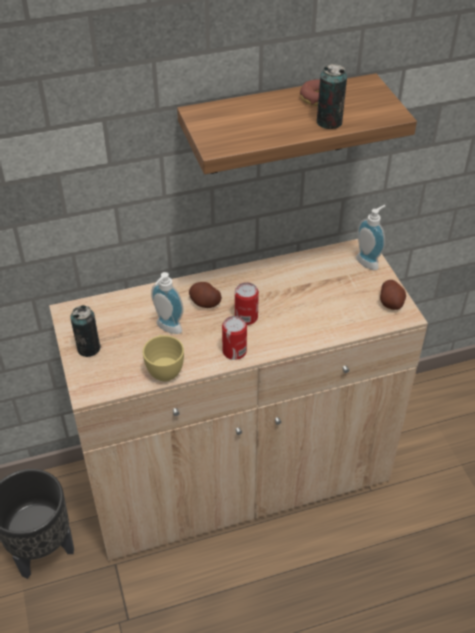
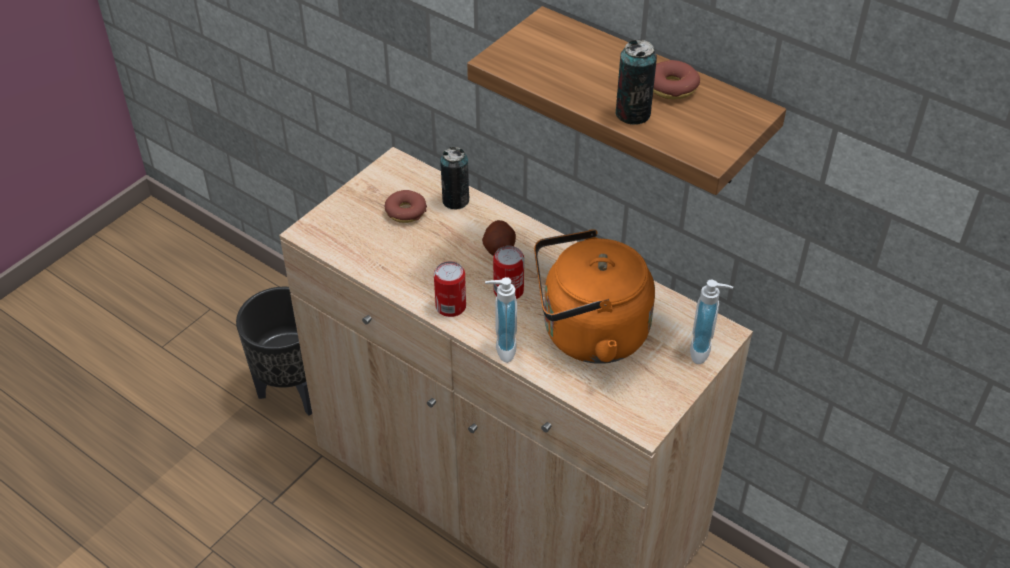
camera: 55 degrees right, 0 degrees up
can [70,305,101,357] -> can moved to [440,147,469,209]
yellow cup [143,335,184,381] -> none
soap dispenser [151,272,183,334] -> soap dispenser moved to [485,277,517,363]
potato [380,280,406,310] -> none
none -> donut [385,190,427,223]
none -> orange kettle [534,229,655,364]

